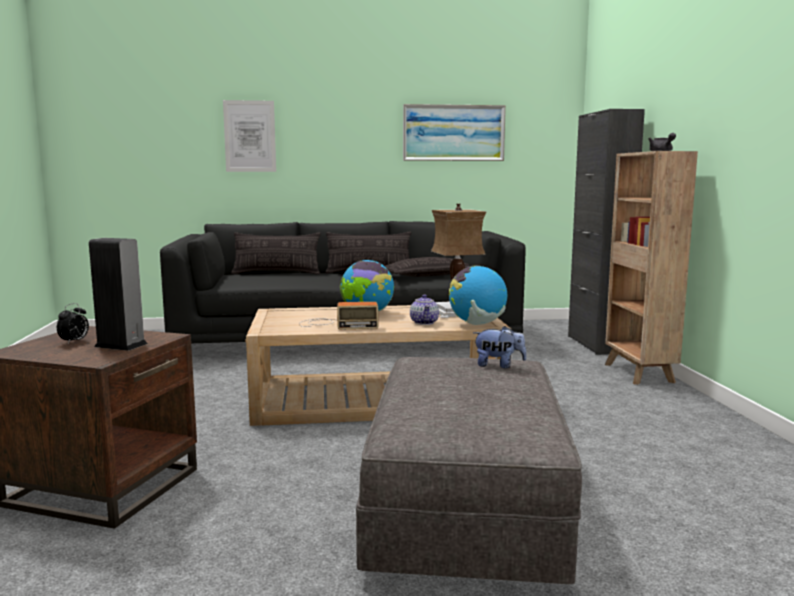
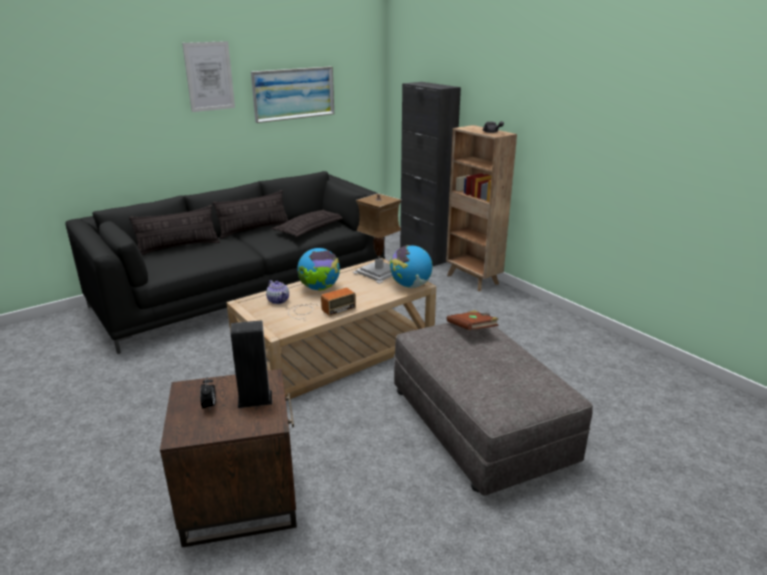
camera: 30 degrees left, 15 degrees up
picture [223,100,276,172] -> picture moved to [182,41,235,112]
teapot [410,295,439,325] -> teapot moved to [266,280,289,304]
plush toy [473,326,527,368] -> brown book [447,310,498,330]

